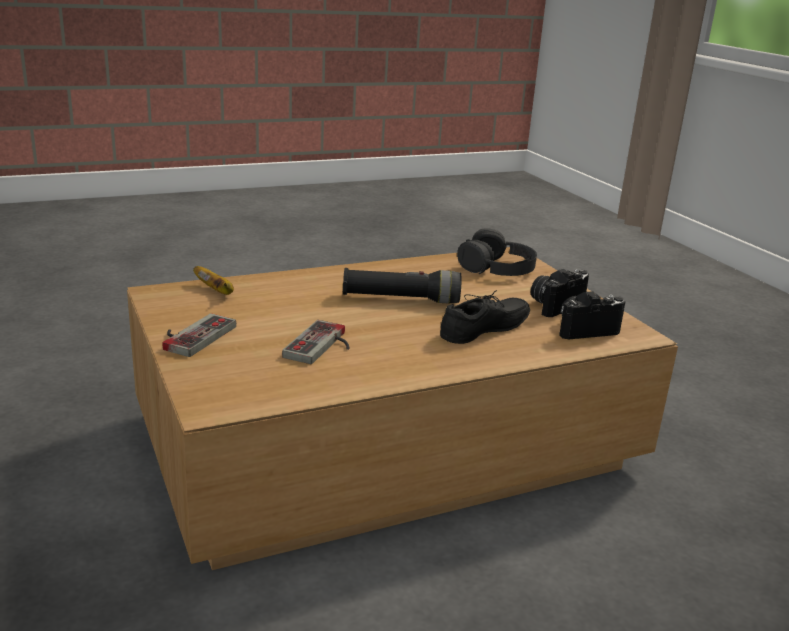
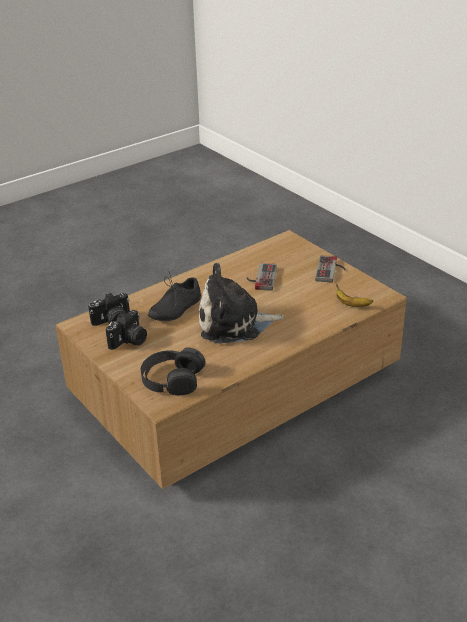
camera: 170 degrees right, 10 degrees up
black flashlight [343,268,461,303] -> plush toy [199,263,284,343]

